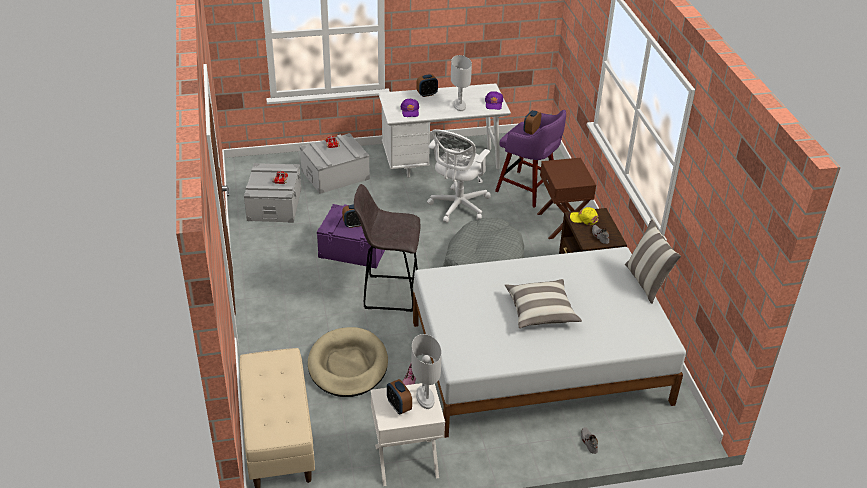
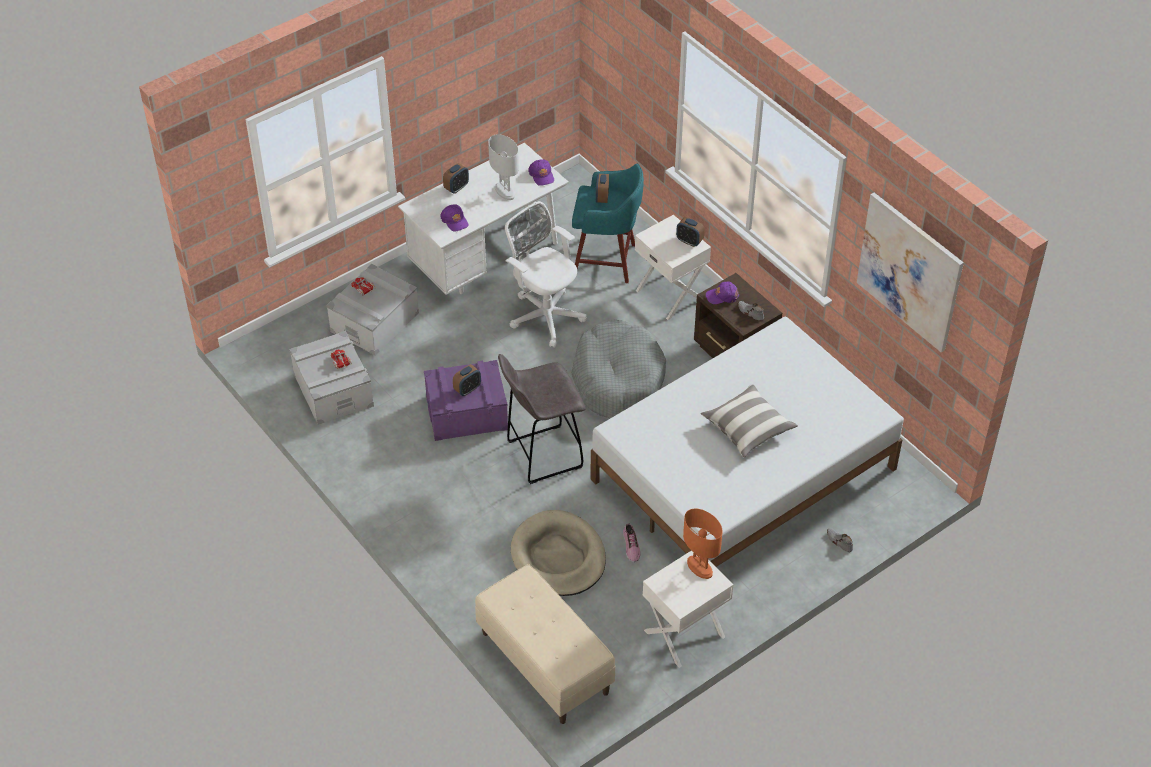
camera: 25 degrees left, 10 degrees up
alarm clock [387,379,412,414] -> alarm clock moved to [676,217,705,247]
white table lamp [411,334,442,409] -> orange table lamp [683,509,722,579]
white office chair [427,129,491,223] -> white office chair turned 135 degrees clockwise [505,201,587,348]
purple stool [495,110,566,208] -> turquoise stool [572,163,644,283]
brown nightstand [537,158,596,239] -> white nightstand [635,215,711,320]
yellow cap [570,207,599,225] -> purple cap [706,282,739,304]
pillow [625,218,681,304] -> none
none -> picture [857,193,964,353]

